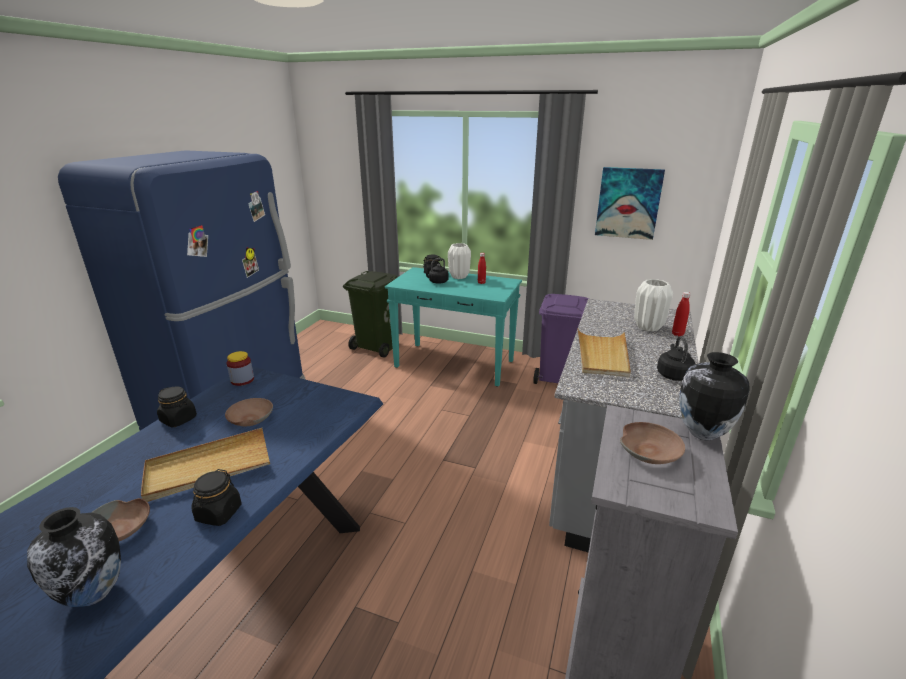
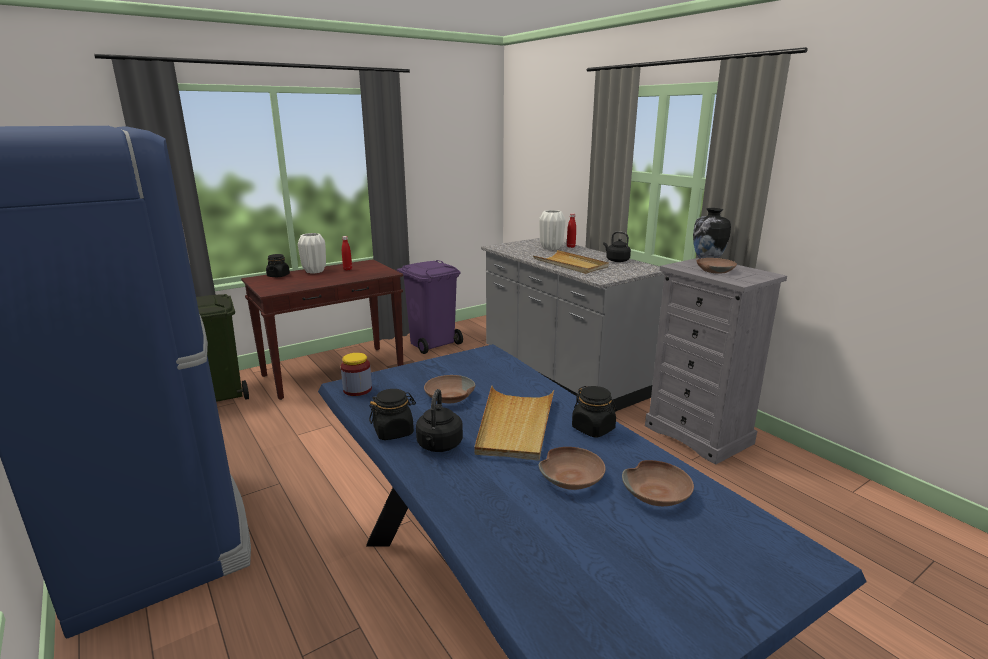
camera: 55 degrees left, 5 degrees down
vase [27,507,121,607] -> brown bowl [622,460,694,506]
turquoise console table [385,267,522,387] -> brown console table [241,259,403,400]
black kettle [424,258,449,284] -> black kettle moved to [416,389,463,452]
picture [595,167,665,240] -> none

